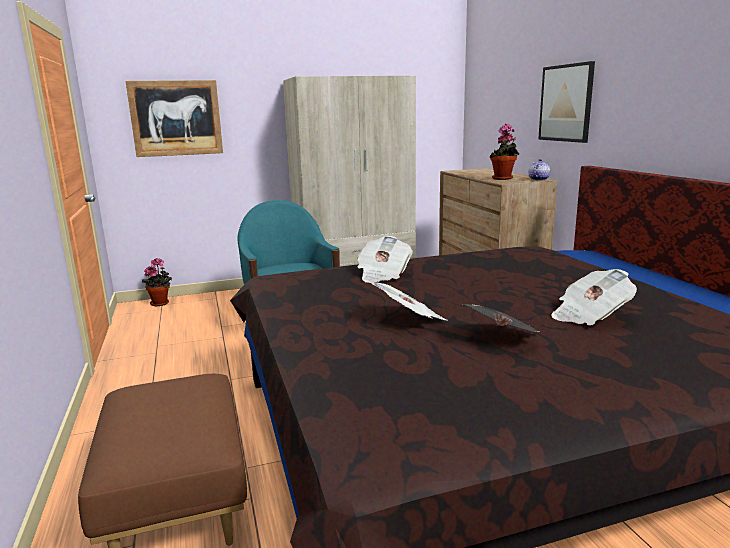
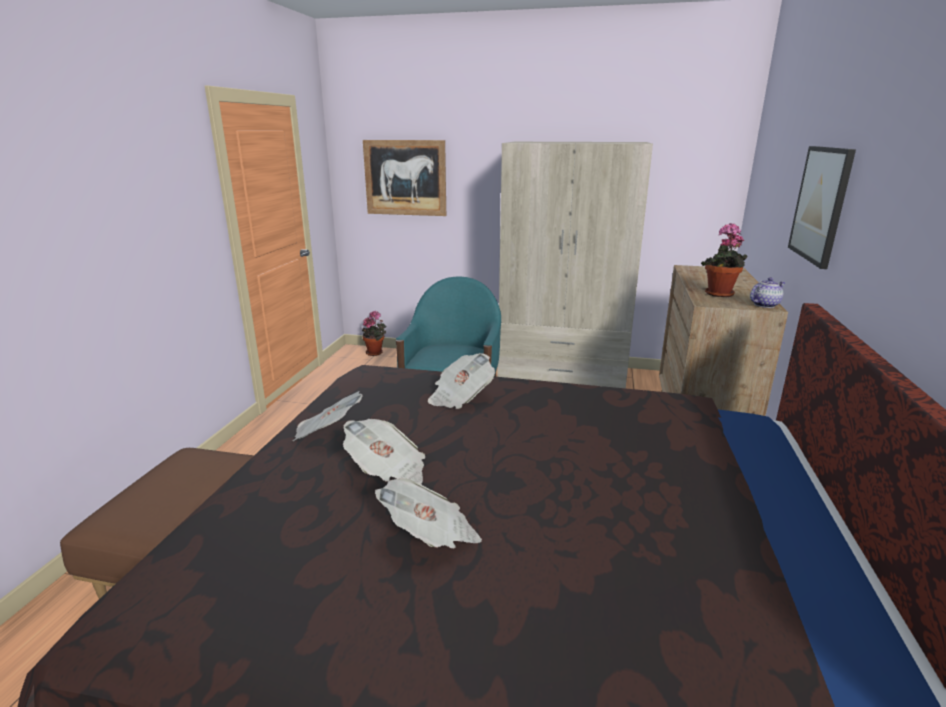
camera: 30 degrees right, 5 degrees up
newspaper [551,269,637,325] -> newspaper moved to [293,391,363,441]

